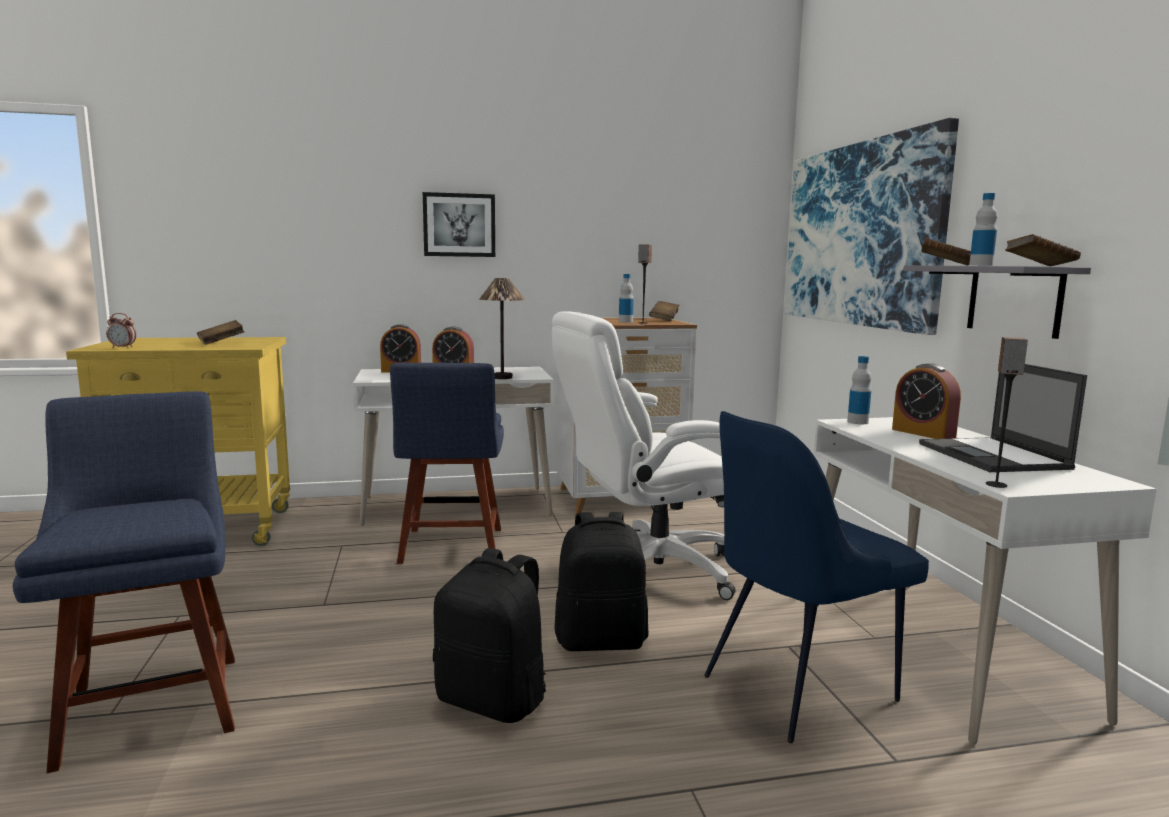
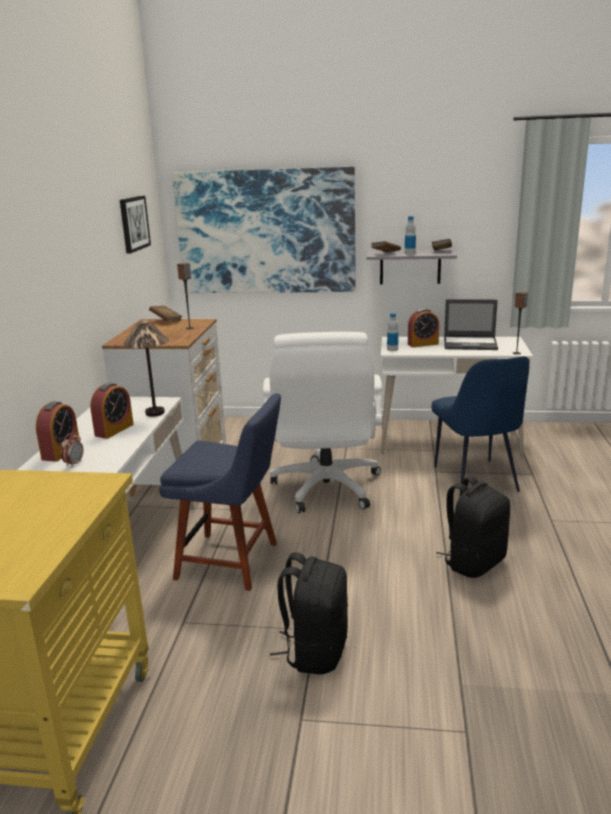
camera: 70 degrees left, 10 degrees up
blue chair [13,391,235,773] -> none
alarm clock [106,313,136,348] -> alarm clock moved to [61,433,84,466]
brown book [197,320,245,345] -> none
picture [423,192,495,257] -> picture moved to [120,196,151,254]
black backpack [555,512,649,651] -> black backpack moved to [270,552,348,675]
bottle [619,274,634,322] -> none

